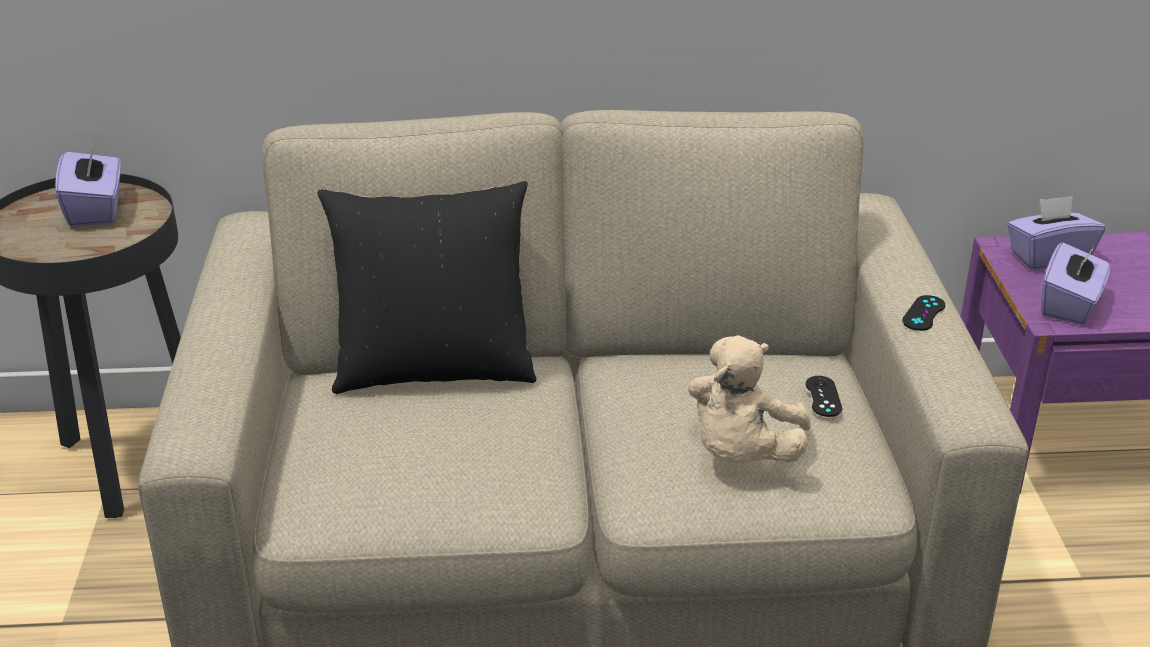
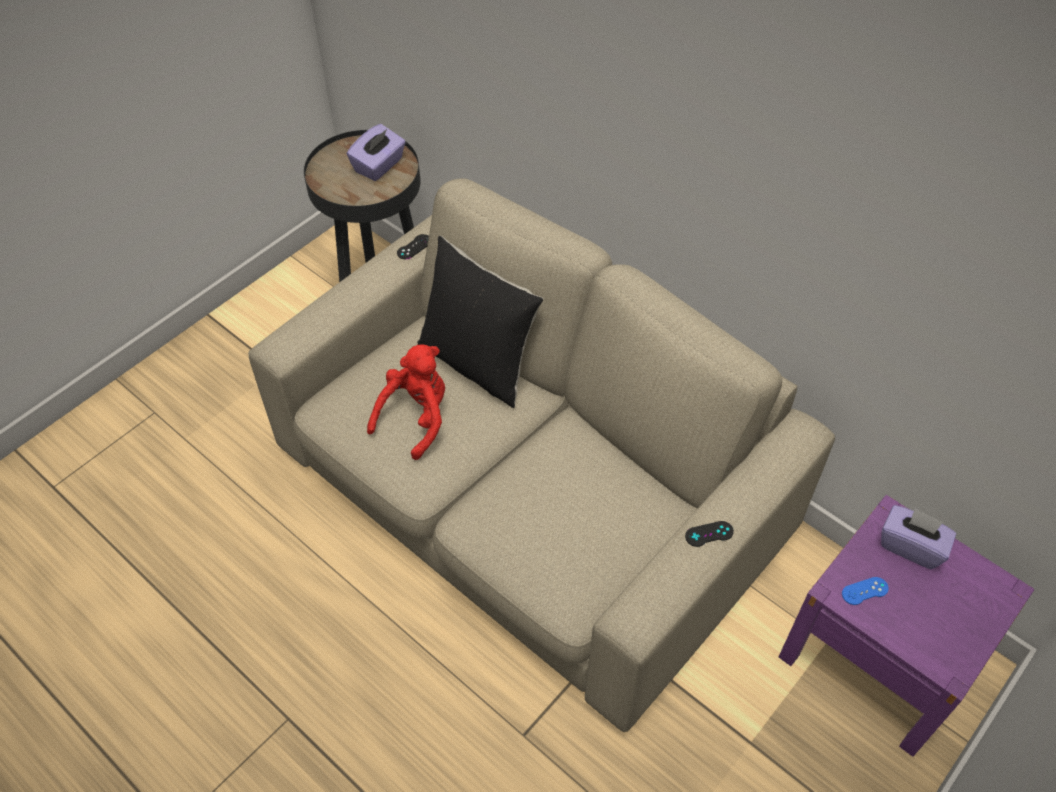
camera: 45 degrees right, 20 degrees up
beige plush toy [688,335,811,463] -> none
black game controller [806,376,842,417] -> black game controller moved to [397,234,429,259]
purple tissue box [1041,243,1110,325] -> blue game controller [842,577,889,605]
none -> red plush toy [367,344,445,460]

